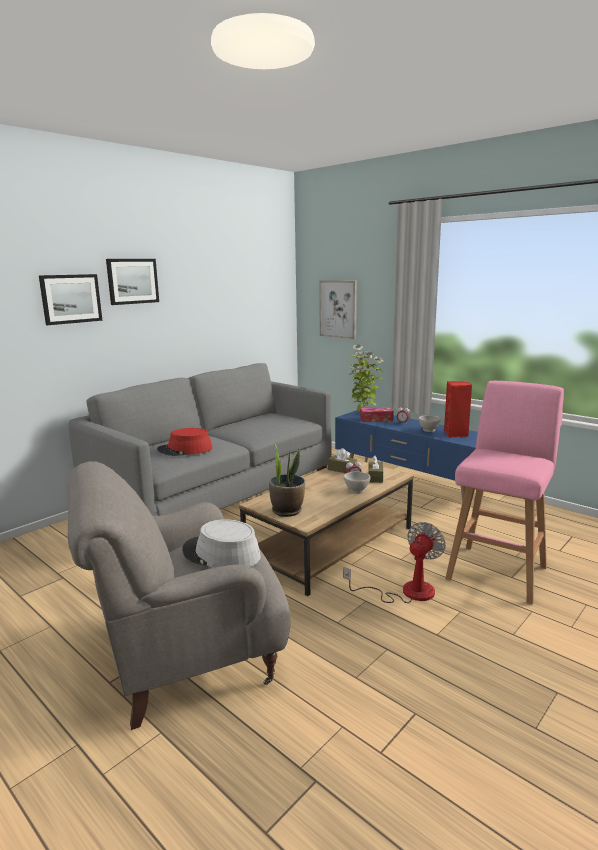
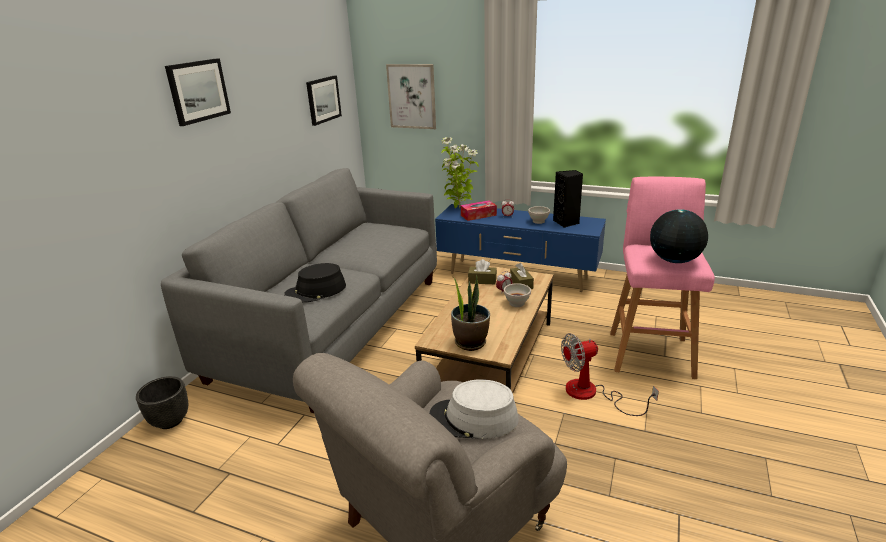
camera: 20 degrees left, 10 degrees up
picture [39,274,102,325] -> picture moved to [306,76,342,126]
red hat [157,428,212,456] -> black hat [284,263,346,303]
fan [343,522,446,603] -> fan turned 120 degrees counterclockwise [561,333,659,416]
red speaker [444,381,472,438] -> black speaker [553,170,583,228]
none -> black planter [136,376,188,429]
none -> globe [650,209,708,263]

